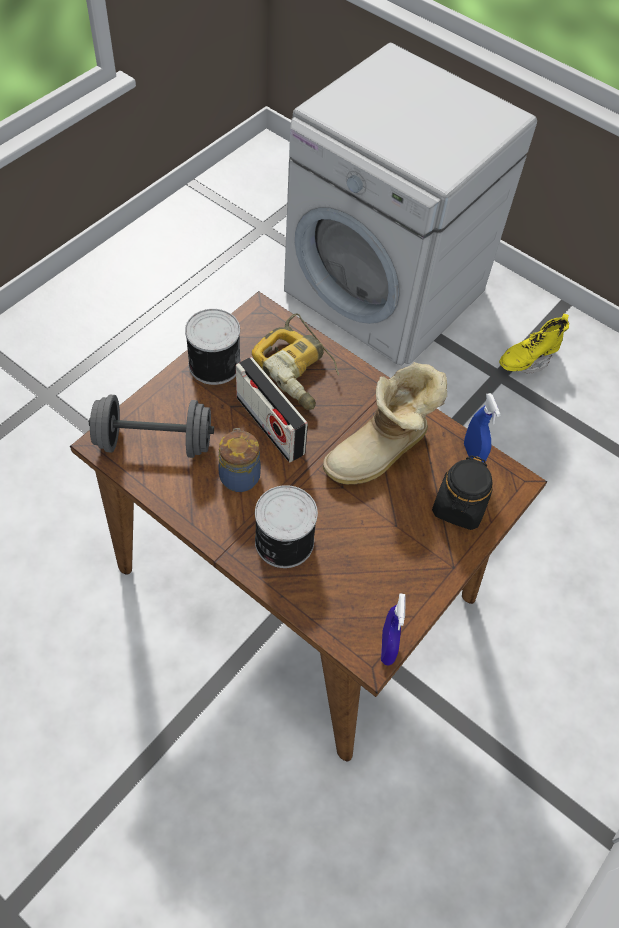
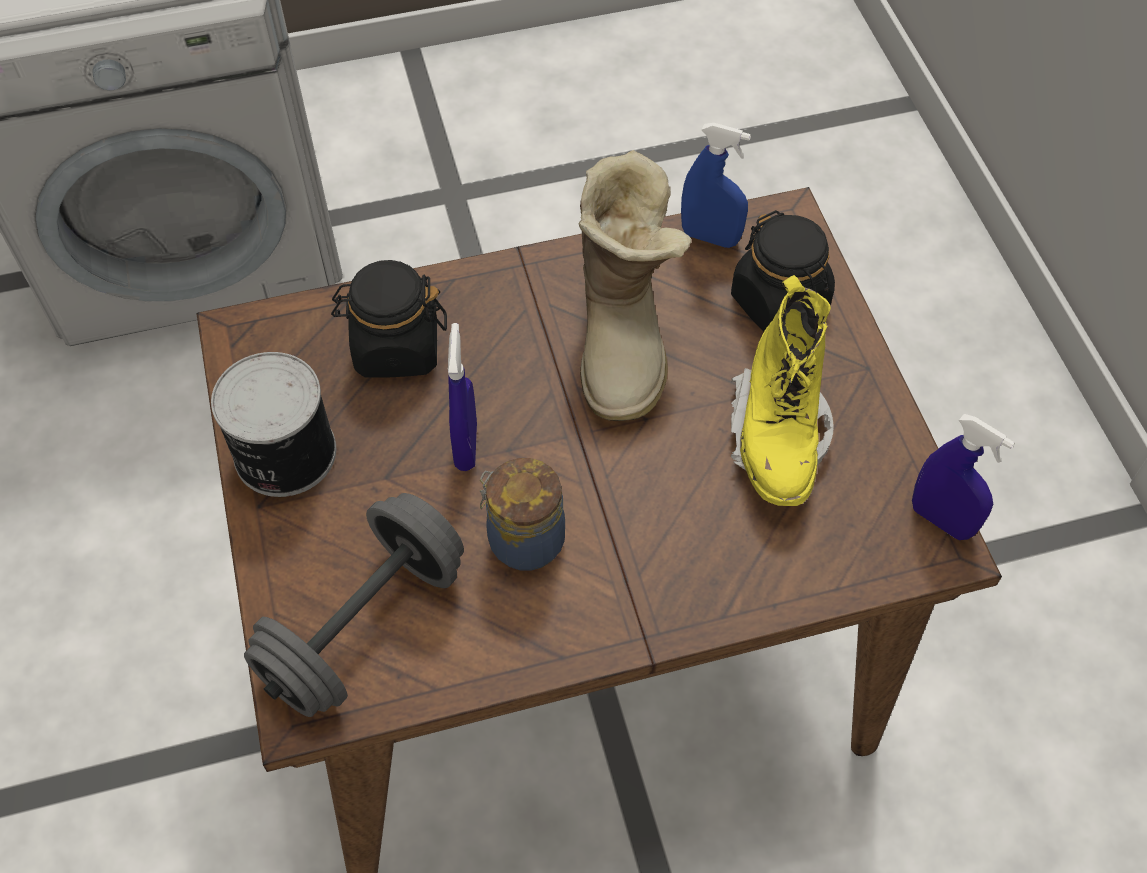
camera: 50 degrees left, 0 degrees up
radio [236,357,308,463] -> blue spray bottle [448,323,477,471]
power drill [252,313,339,410] -> black jar [331,260,447,378]
can [255,485,318,568] -> none
yellow boot [499,314,569,374] -> yellow boot moved to [731,275,834,506]

